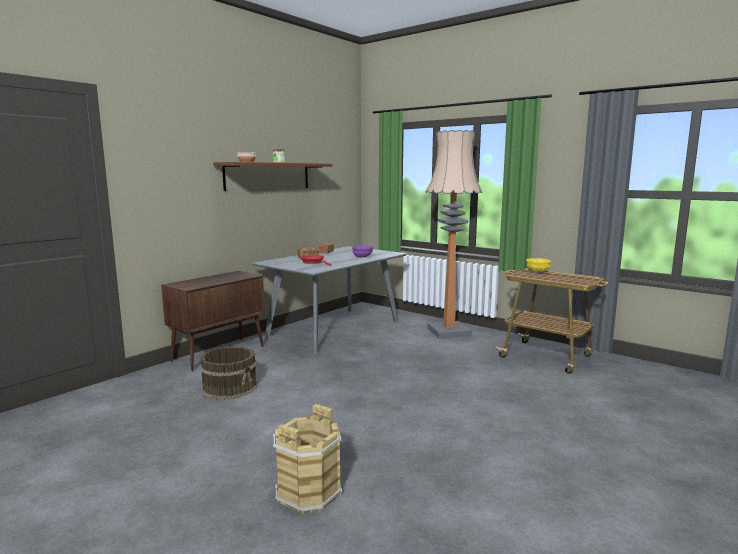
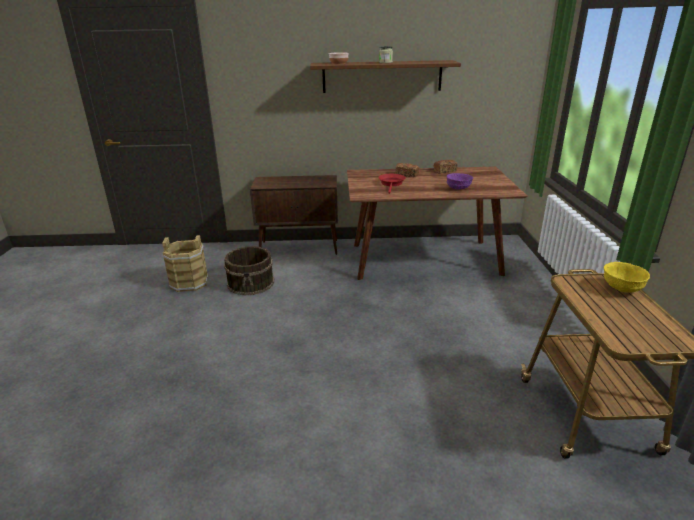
camera: 50 degrees right, 15 degrees up
grey dining table [252,246,408,354] -> brown dining table [347,167,528,280]
brown bucket [273,404,342,514] -> brown bucket moved to [162,235,208,292]
floor lamp [426,130,482,339] -> none

